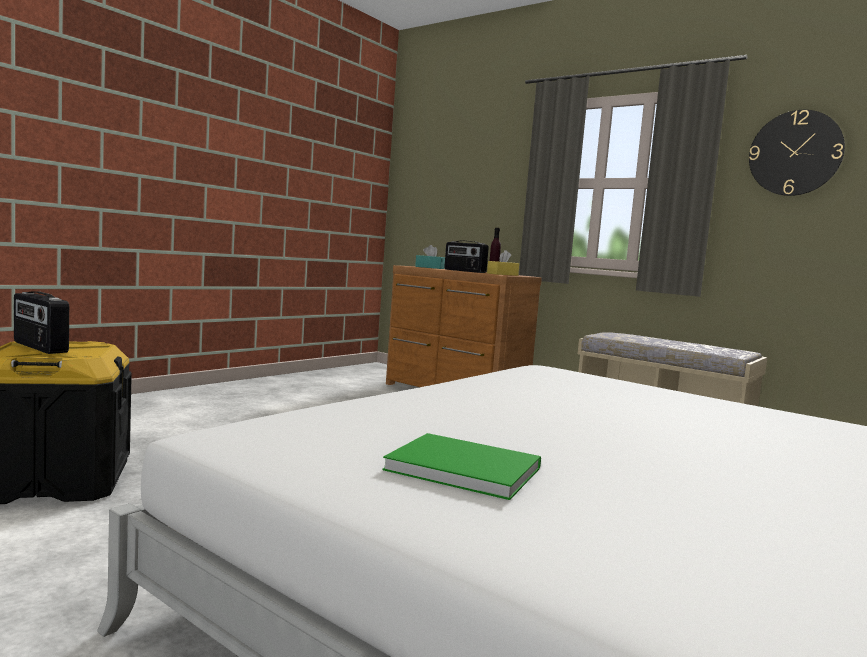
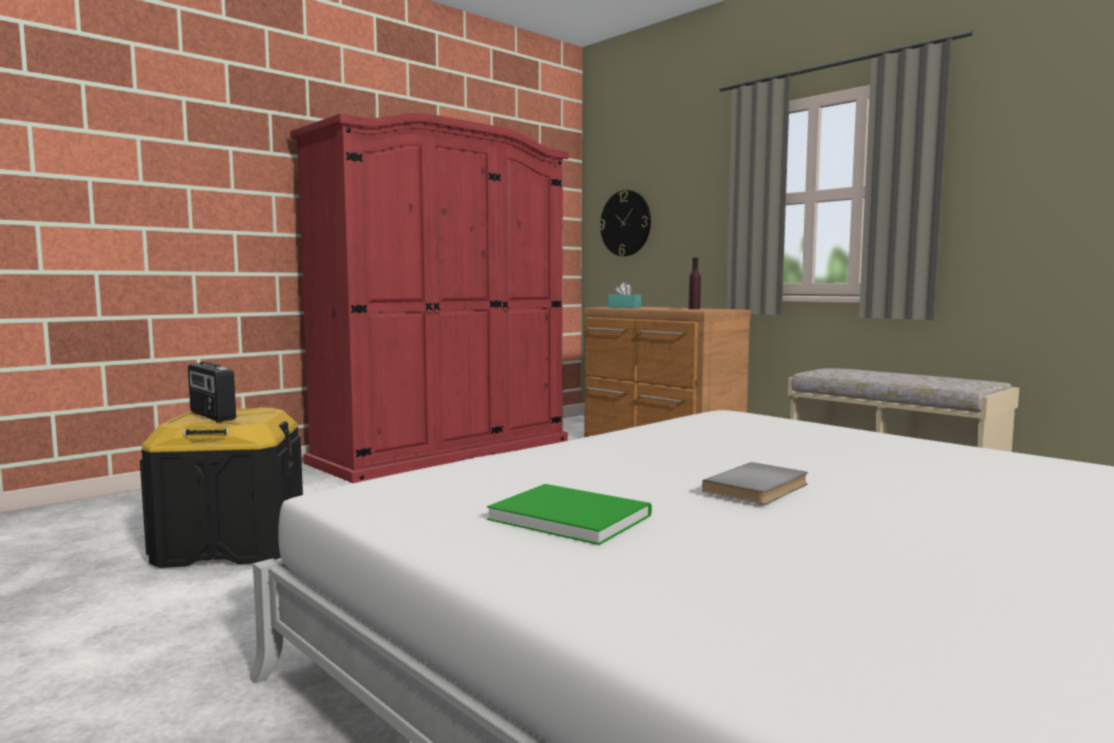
camera: 10 degrees right, 0 degrees up
radio [444,241,489,273] -> none
yellow tissue box [487,250,519,276] -> none
wall clock [749,110,845,196] -> wall clock moved to [599,190,651,256]
none -> red wardrobe [290,113,569,483]
none -> grey book [702,462,808,504]

